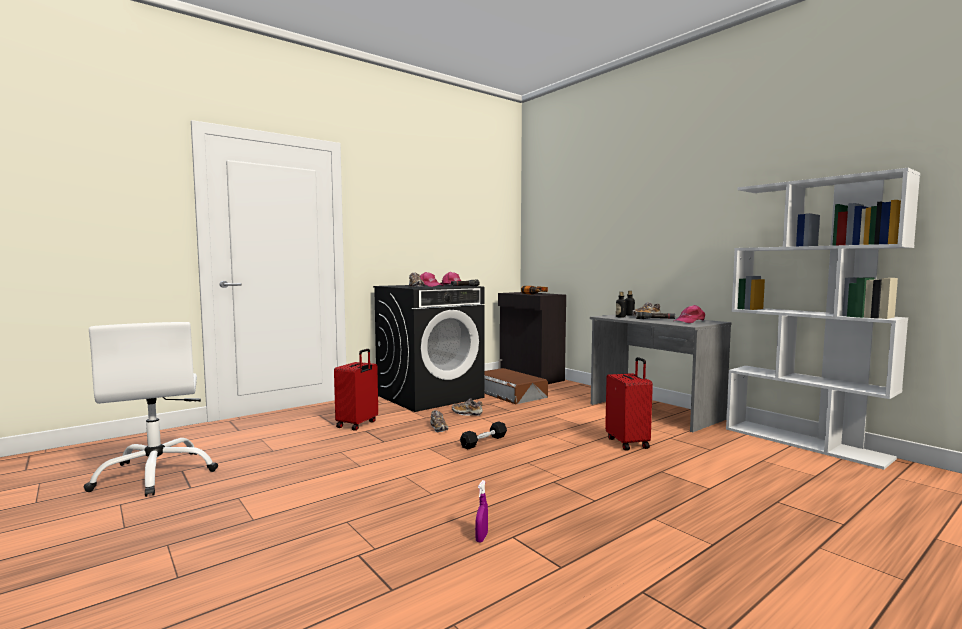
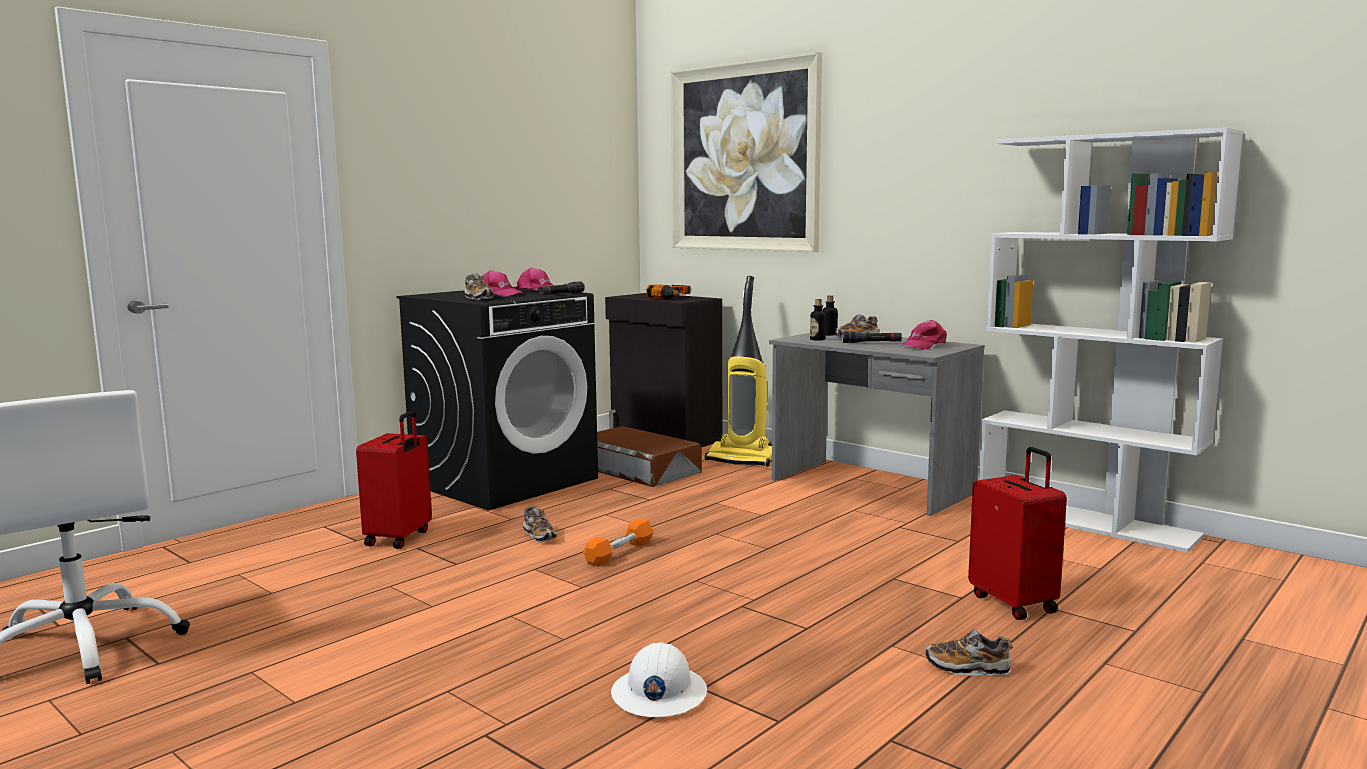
camera: 10 degrees left, 5 degrees up
shoe [452,398,483,416] -> shoe moved to [925,629,1013,676]
black dumbbell [460,421,507,449] -> orange dumbbell [583,519,653,567]
purple spray bottle [475,480,488,542] -> white hard hat [611,642,707,717]
red suitcase [605,357,653,451] -> red suitcase moved to [968,447,1067,620]
none -> picture [671,52,822,252]
none -> vacuum cleaner [705,276,772,467]

